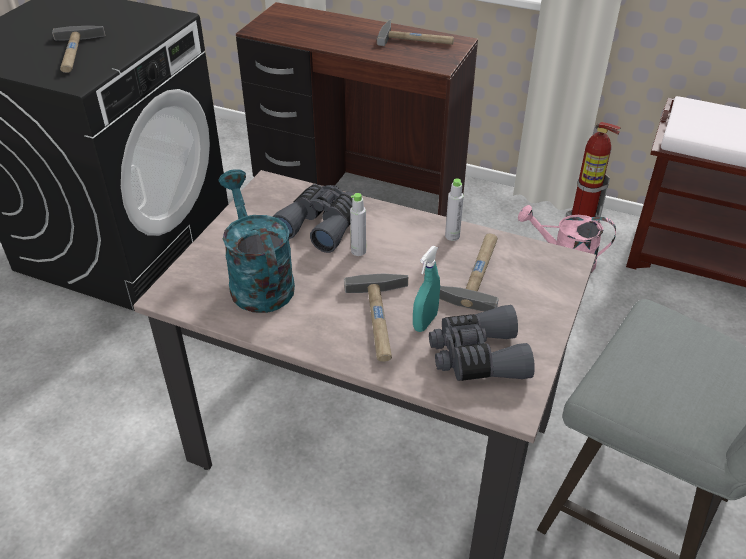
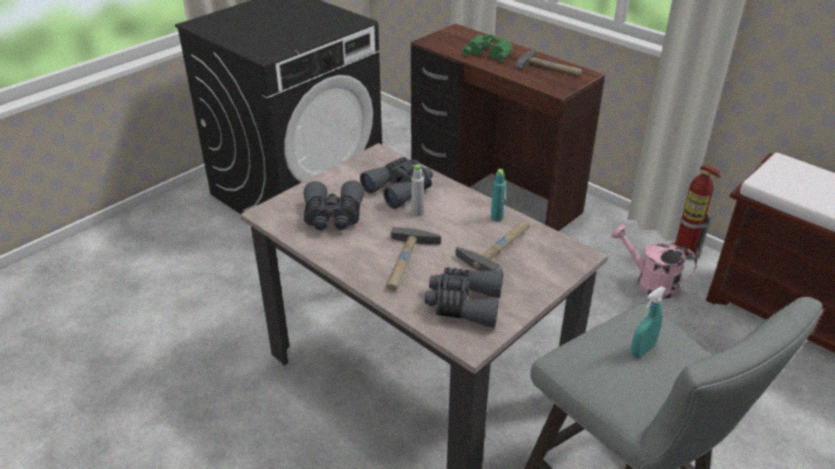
camera: 20 degrees right, 5 degrees down
hammer [52,26,105,73] -> none
turquoise watering can [218,169,295,313] -> grey binoculars [304,180,364,231]
turquoise spray bottle [413,246,440,332] -> turquoise spray bottle moved to [631,287,666,357]
grey bottle [445,178,464,241] -> turquoise bottle [491,169,506,221]
none -> green binoculars [462,34,513,62]

